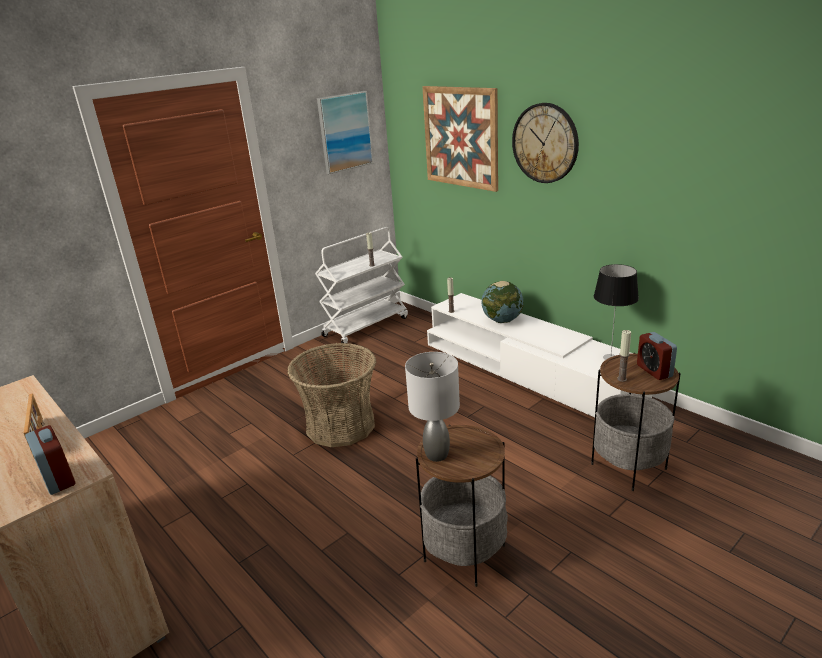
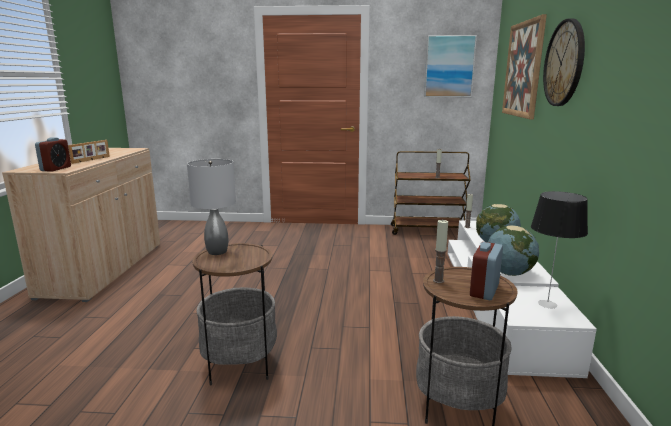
camera: 45 degrees right, 10 degrees down
basket [287,343,376,447] -> none
white cart [315,227,408,347] -> brown cart [391,151,471,235]
none -> globe [488,225,539,276]

